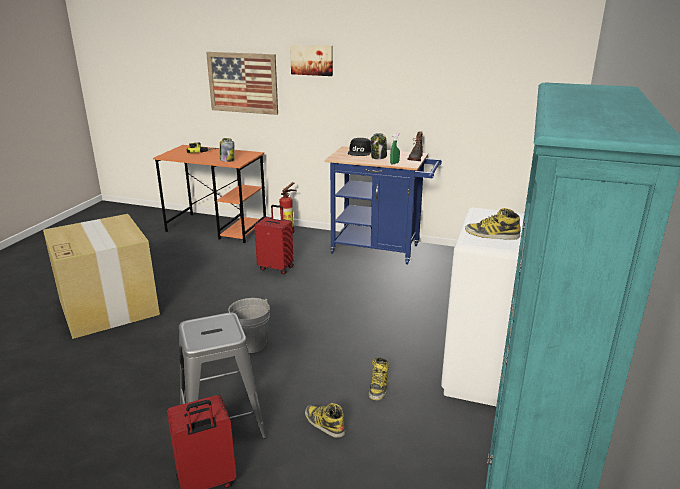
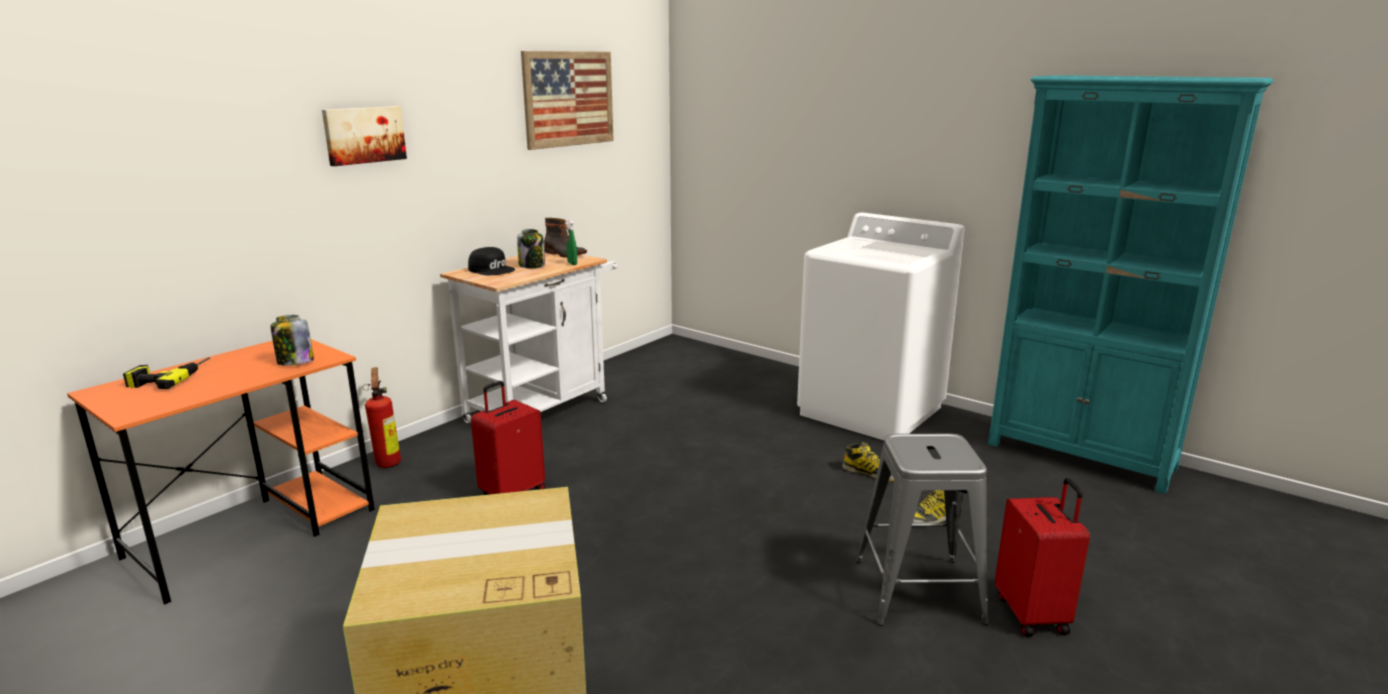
camera: 70 degrees left, 5 degrees down
picture [206,52,278,115] -> picture moved to [521,51,614,150]
grey bucket [228,298,270,353] -> none
blue cart [325,146,442,264] -> white cart [440,250,618,423]
boot [465,208,520,240] -> none

